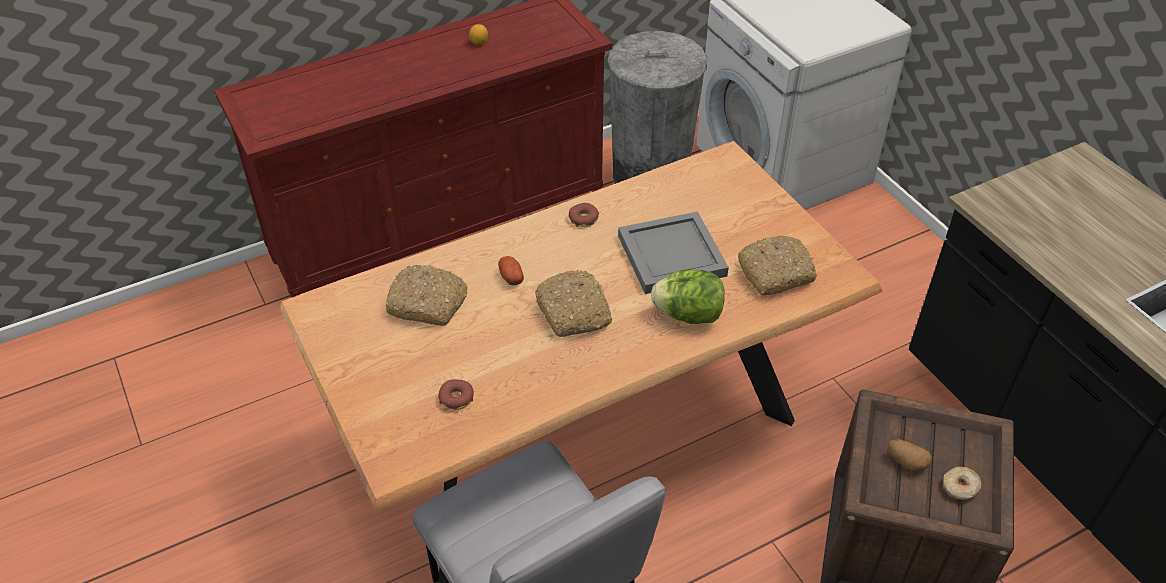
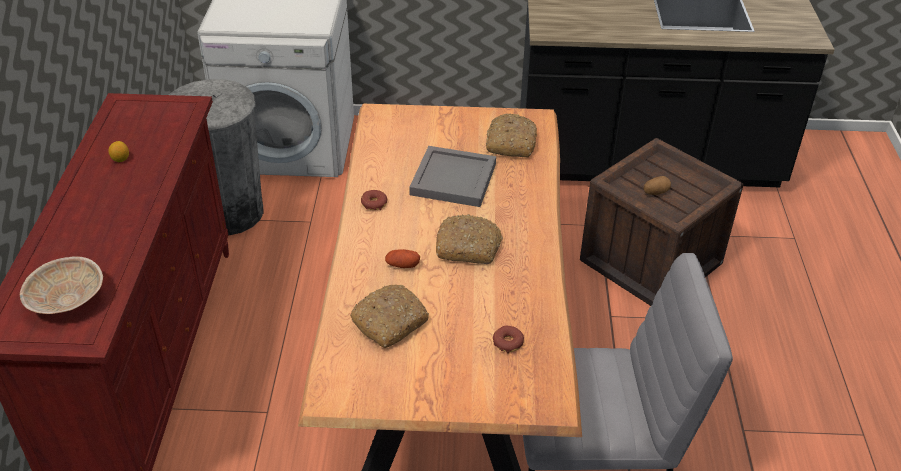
camera: 60 degrees left, 5 degrees down
lettuce [651,269,725,324] -> none
donut [943,467,982,500] -> none
none -> beige bowl [20,256,103,314]

